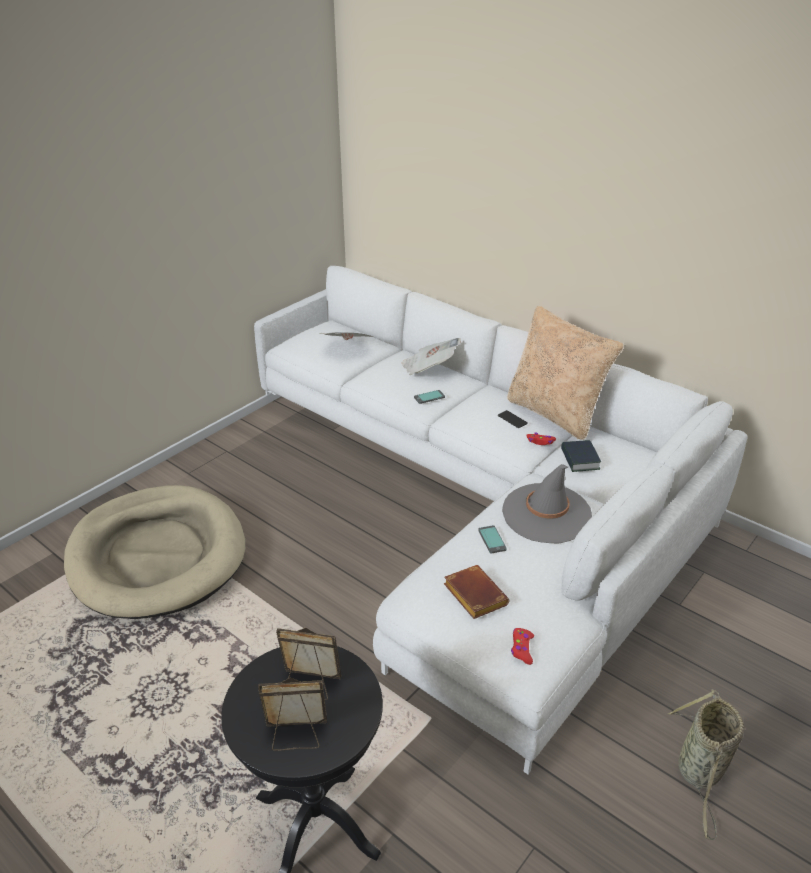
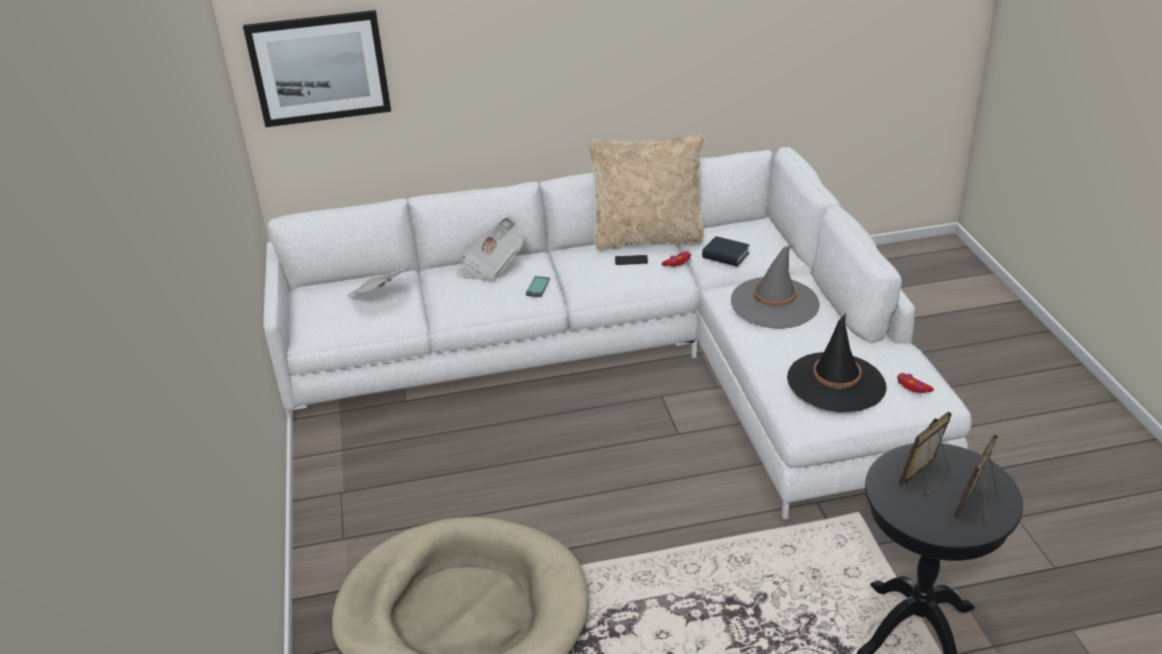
camera: 50 degrees left, 0 degrees up
brown book [444,565,509,619] -> black hat [787,313,886,412]
phone [478,525,507,554] -> none
basket [667,689,744,840] -> none
none -> picture [243,10,391,127]

